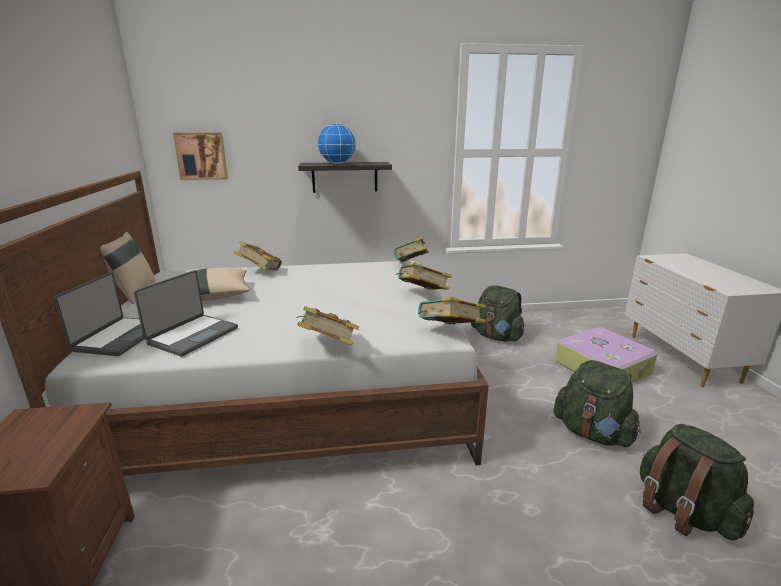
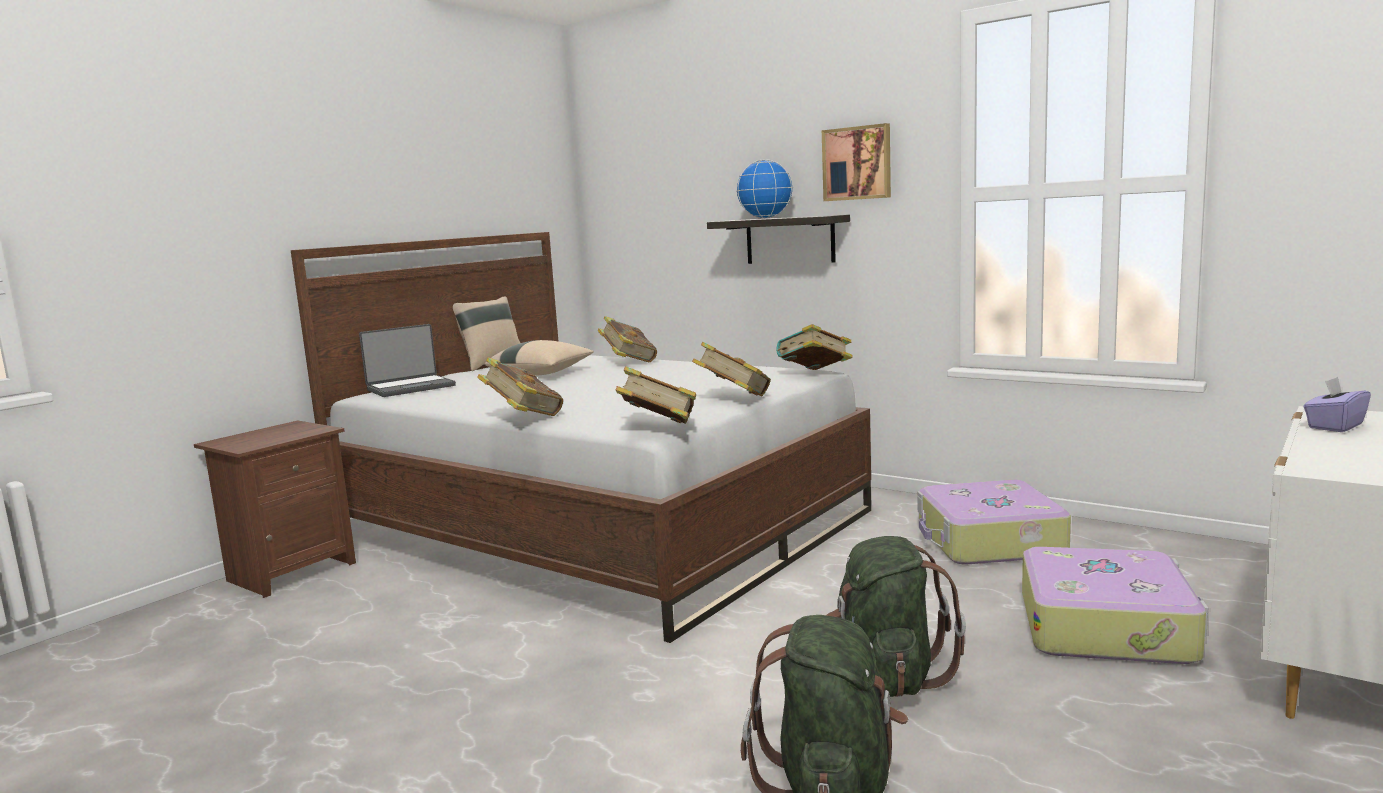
camera: 45 degrees right, 10 degrees down
laptop [133,270,238,357] -> none
picture [173,132,228,180] -> picture moved to [822,123,891,201]
green backpack [471,285,525,341] -> suitcase [917,480,1071,564]
none -> purple tissue box [1303,377,1371,432]

